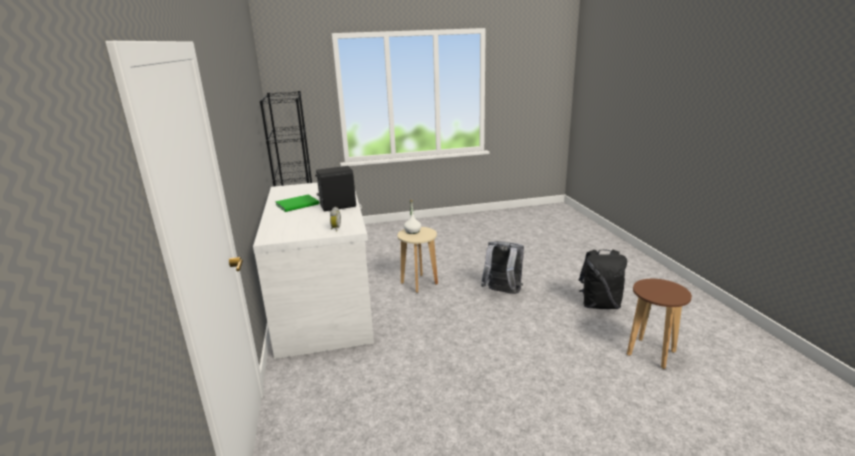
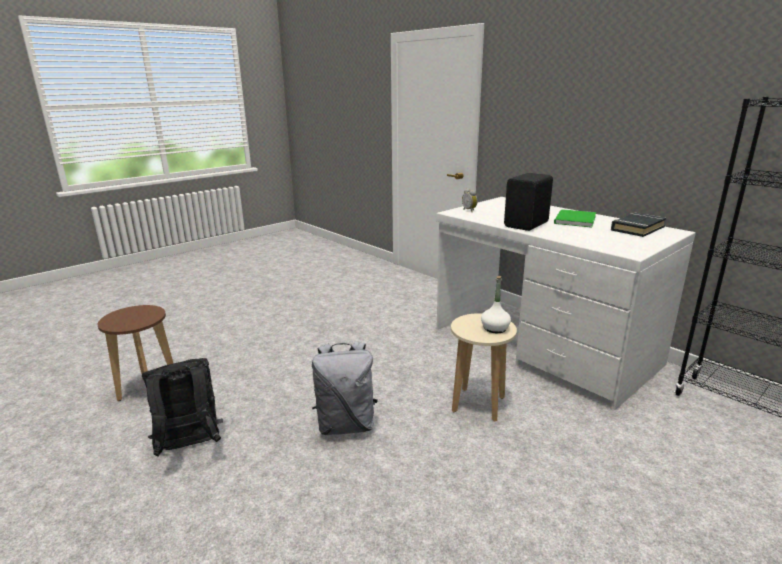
camera: 150 degrees right, 0 degrees up
none -> black book [611,213,666,237]

